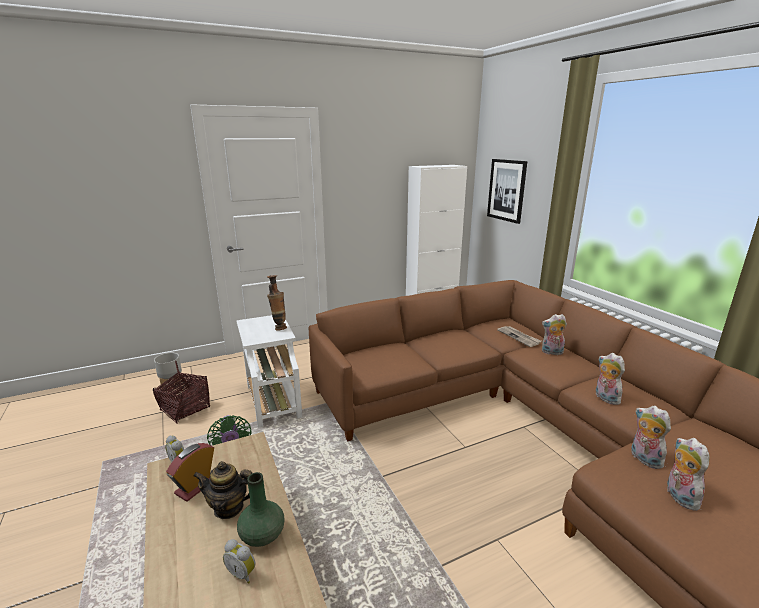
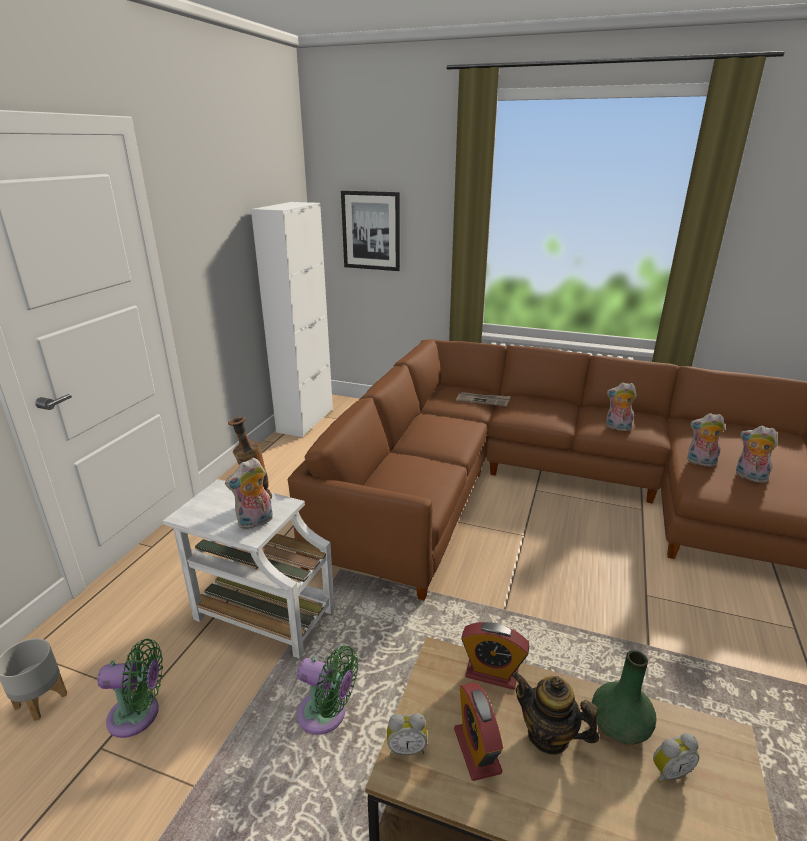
camera: 45 degrees left, 5 degrees up
basket [153,361,210,424] -> green fan [97,639,163,738]
teapot [193,461,252,519] -> teapot turned 75 degrees clockwise [512,672,599,755]
plush toy [542,314,567,355] -> plush toy moved to [225,458,273,529]
none -> alarm clock [461,622,529,690]

